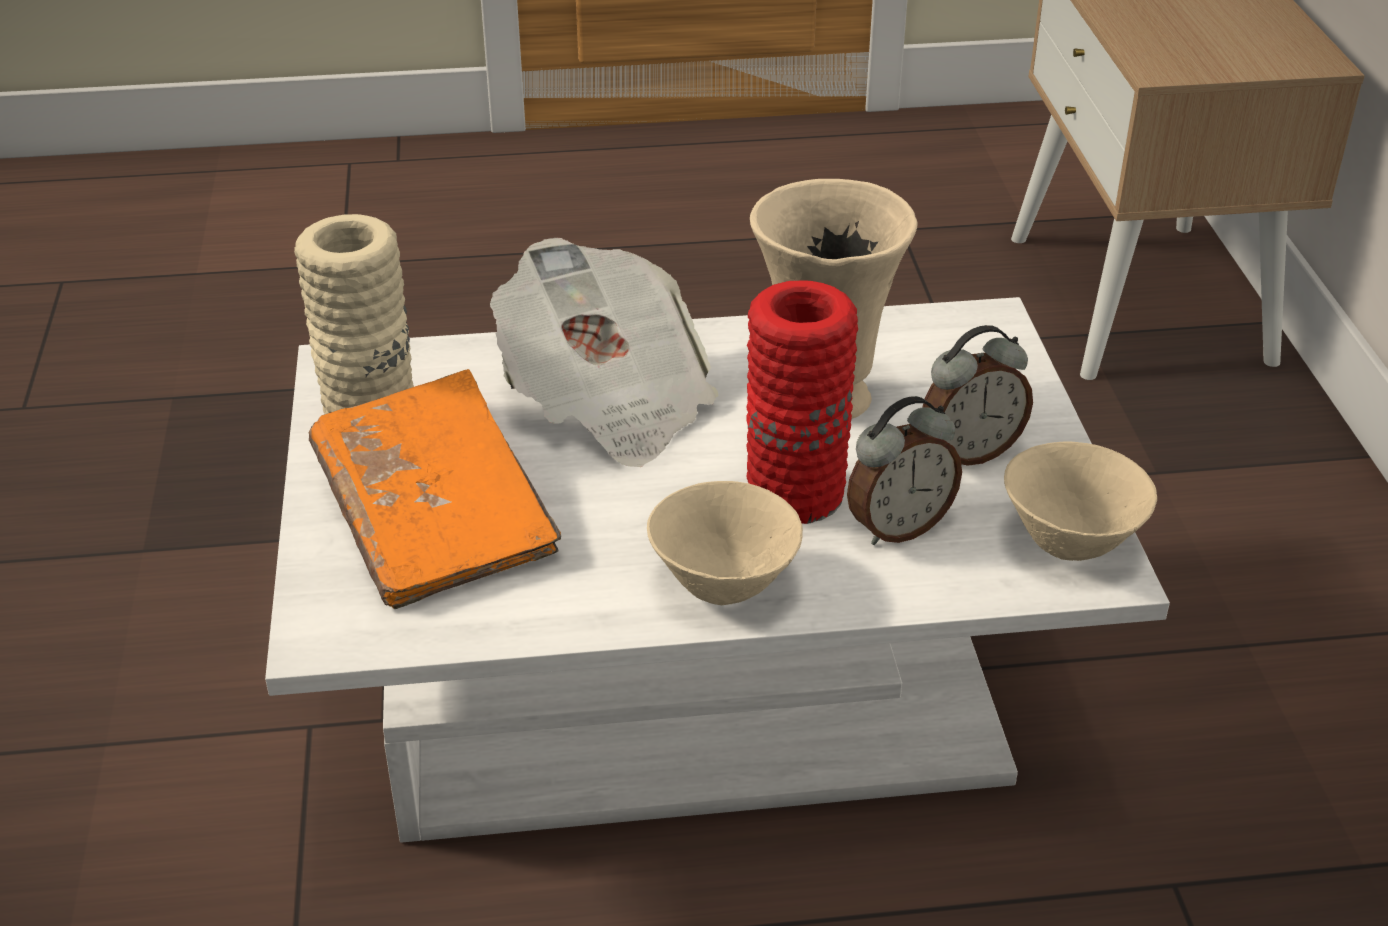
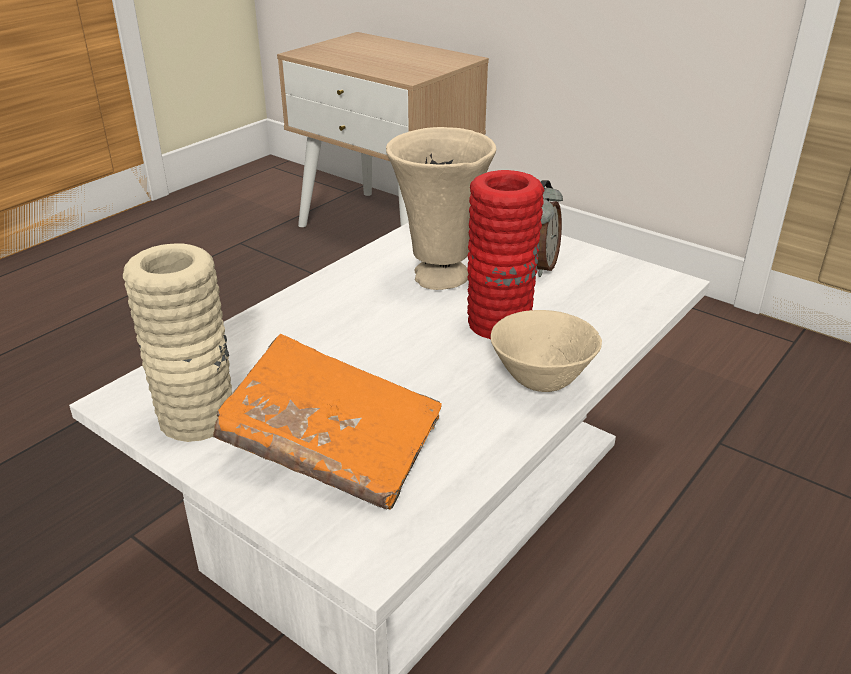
camera: 45 degrees left, 5 degrees down
newspaper [490,238,719,467] -> none
alarm clock [847,396,962,545] -> none
beige bowl [1004,441,1157,561] -> none

